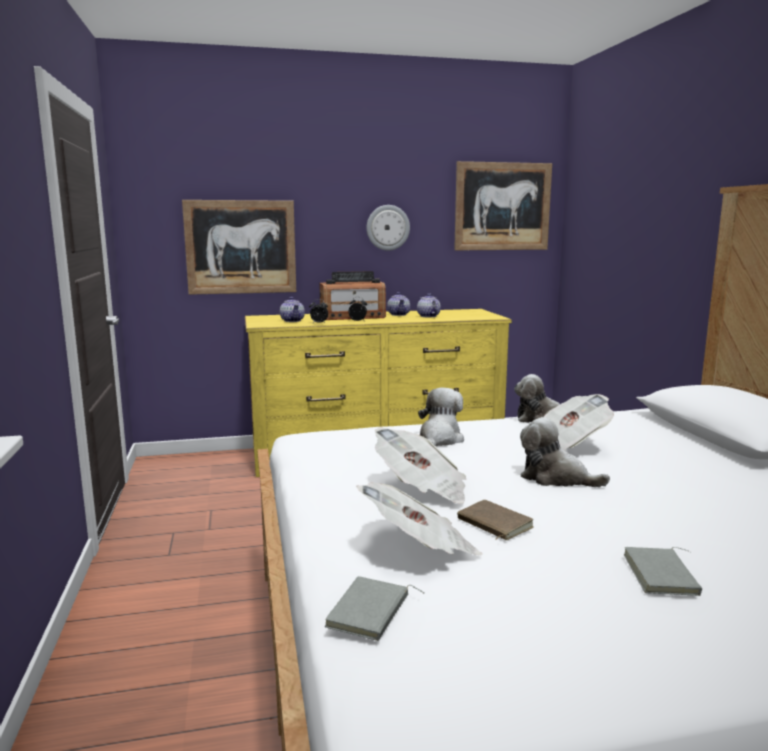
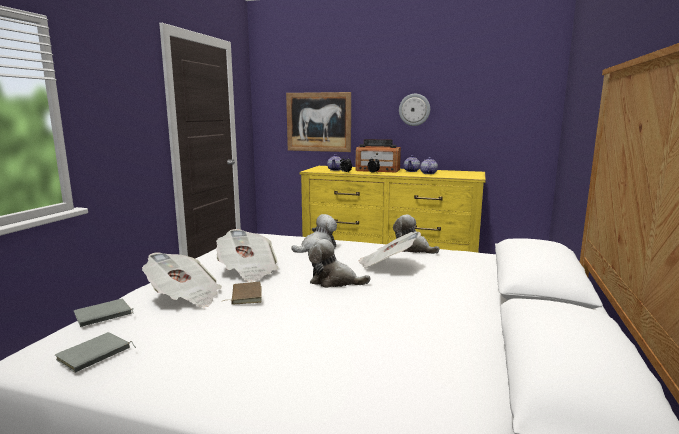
camera: 30 degrees right, 0 degrees up
picture [454,161,552,250] -> none
plush toy [520,417,610,487] -> plush toy turned 45 degrees counterclockwise [308,239,371,288]
grey book [624,547,702,596] -> grey book moved to [55,332,136,373]

